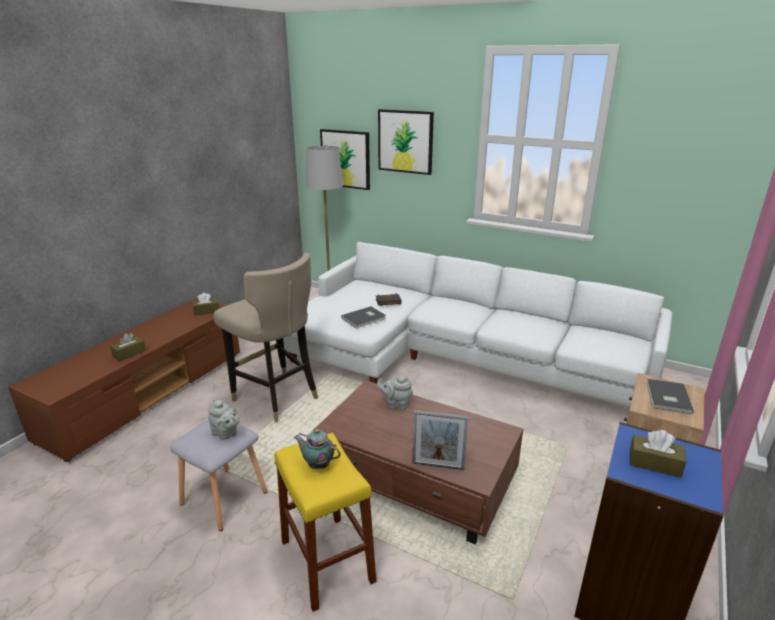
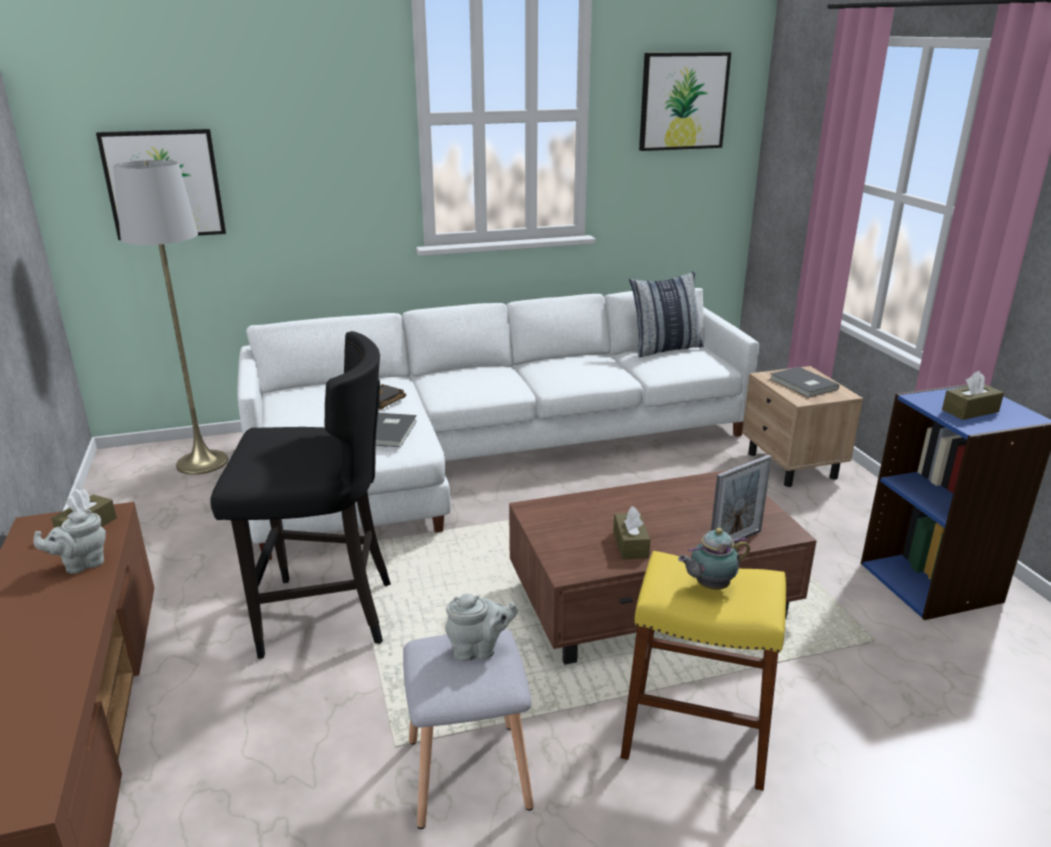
camera: 45 degrees left, 0 degrees up
brown tissue box [110,333,146,361] -> brown tissue box moved to [613,506,650,559]
beige stool [213,253,318,422] -> black stool [210,331,391,659]
grey teapot [377,376,413,410] -> grey teapot moved to [33,510,106,574]
picture [378,109,434,175] -> picture moved to [639,52,731,151]
none -> pillow [629,271,704,357]

